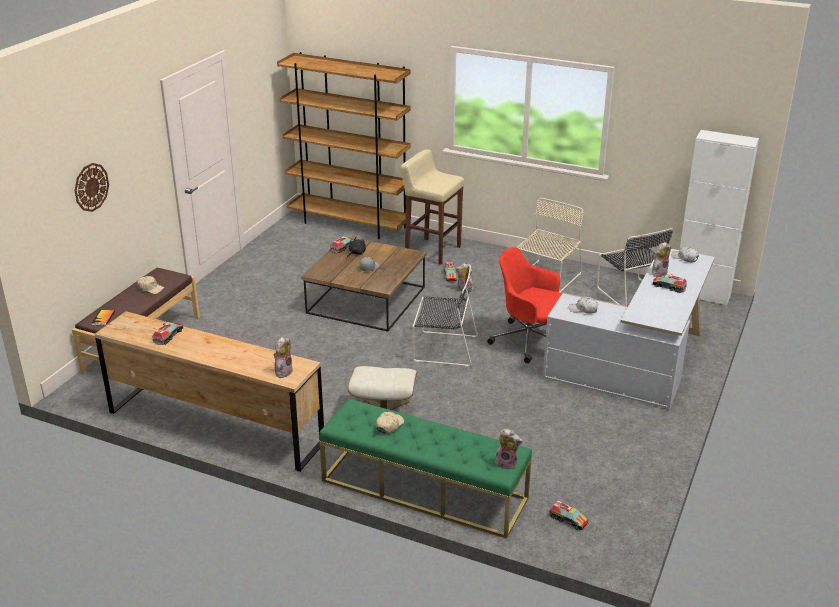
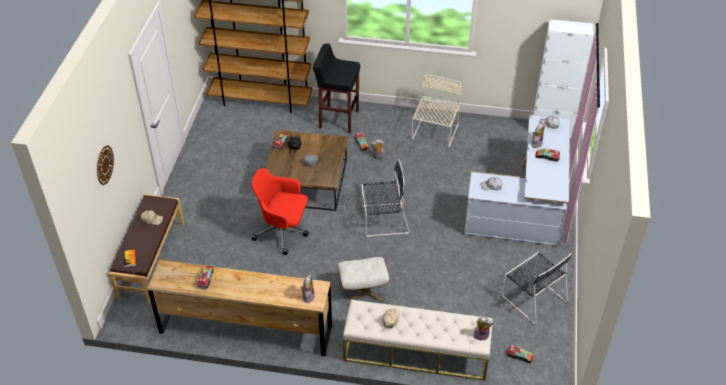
camera: 15 degrees left, 15 degrees up
green bench [319,399,532,539] -> beige bench [343,299,493,381]
beige stool [400,150,464,265] -> black stool [313,44,360,133]
red office chair [487,247,562,363] -> red office chair moved to [252,168,309,255]
black chair [597,228,673,306] -> black chair moved to [502,252,572,325]

